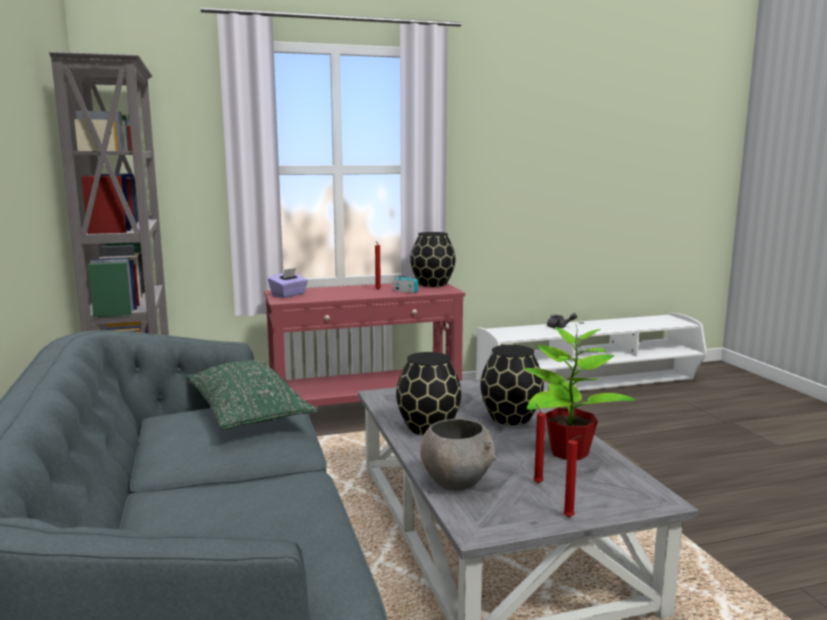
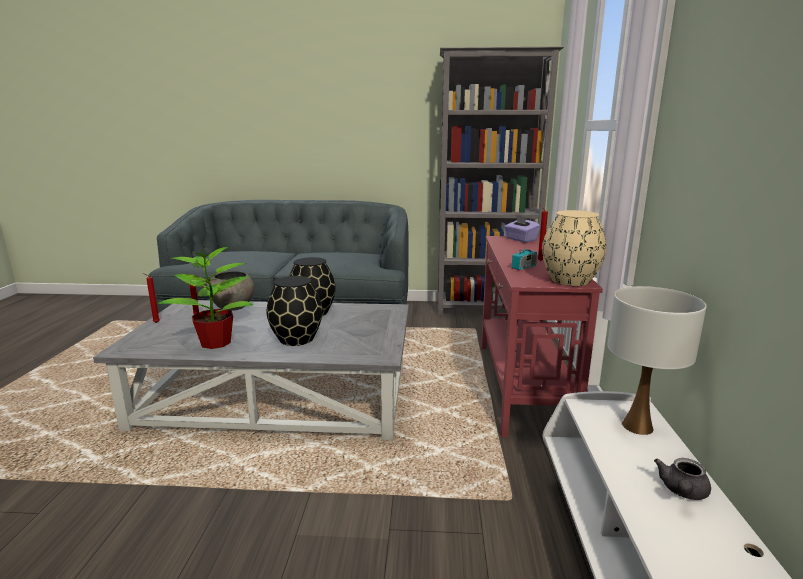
camera: 110 degrees right, 5 degrees up
green pillow [185,360,318,429] -> none
black vase [410,232,456,287] -> beige vase [542,210,606,286]
none -> white table lamp [607,286,707,435]

